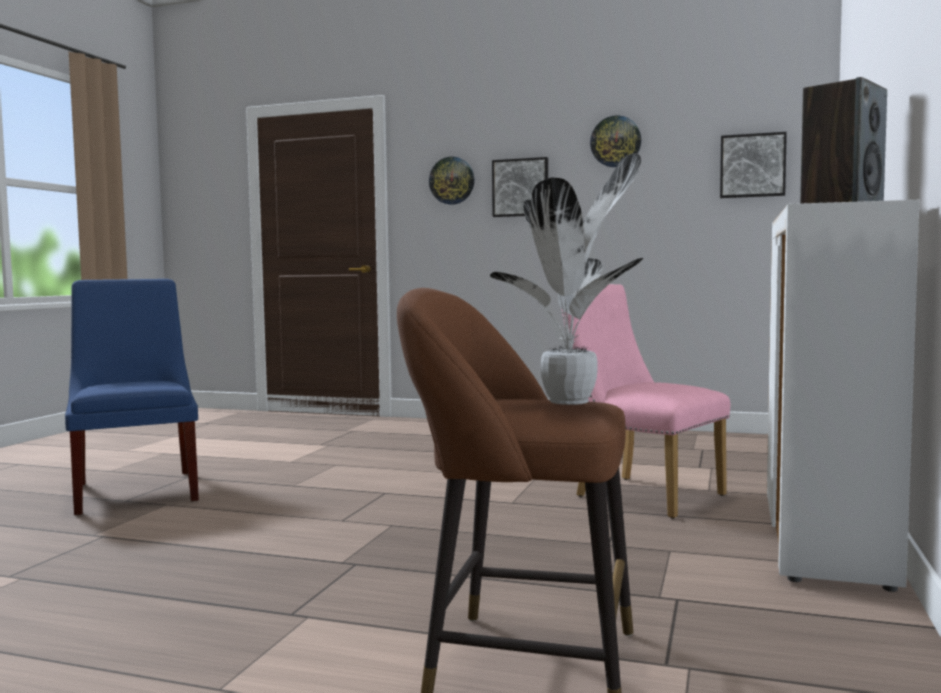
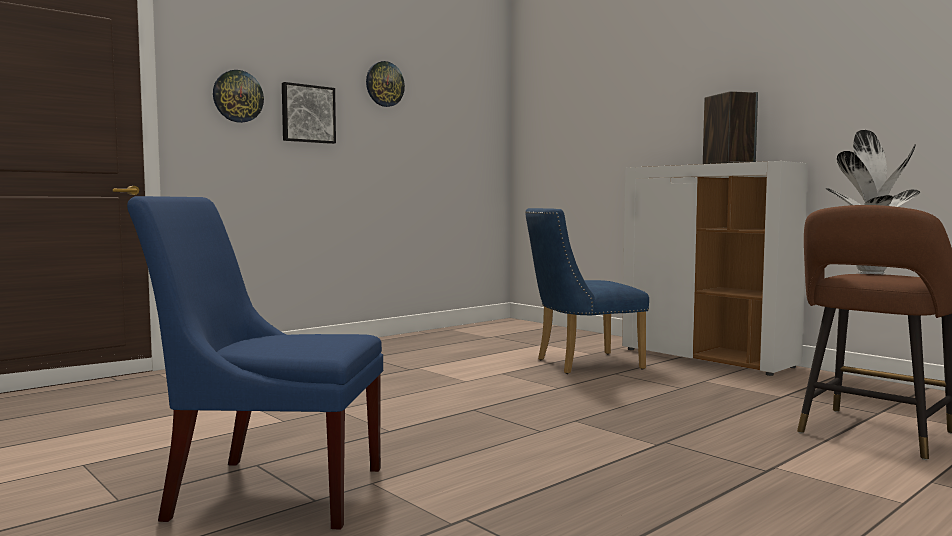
camera: 60 degrees left, 0 degrees up
pink chair [561,284,730,519] -> blue chair [525,208,649,374]
picture [720,132,787,198] -> none

